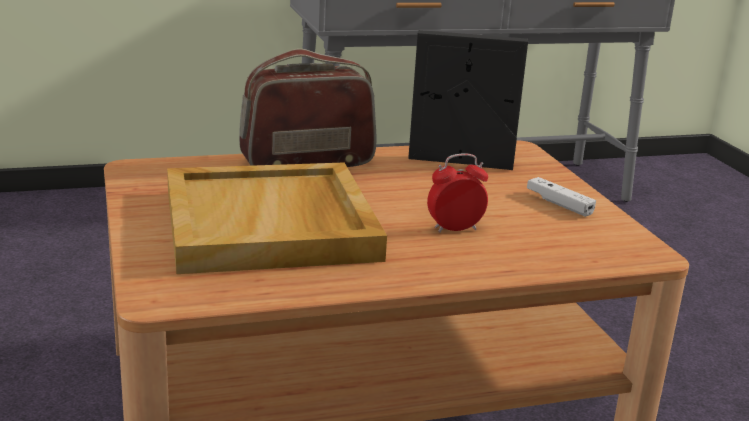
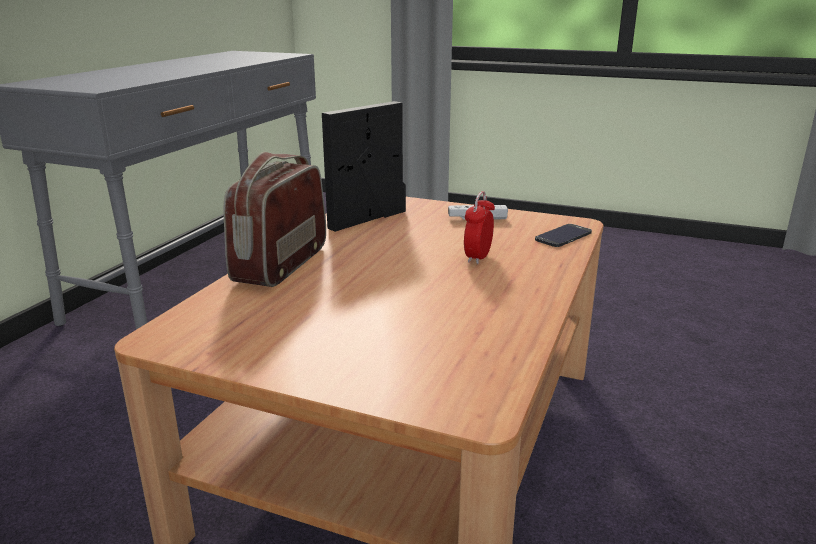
camera: 50 degrees left, 0 degrees up
beige tray [167,162,387,274] -> none
none -> phone [535,224,592,247]

